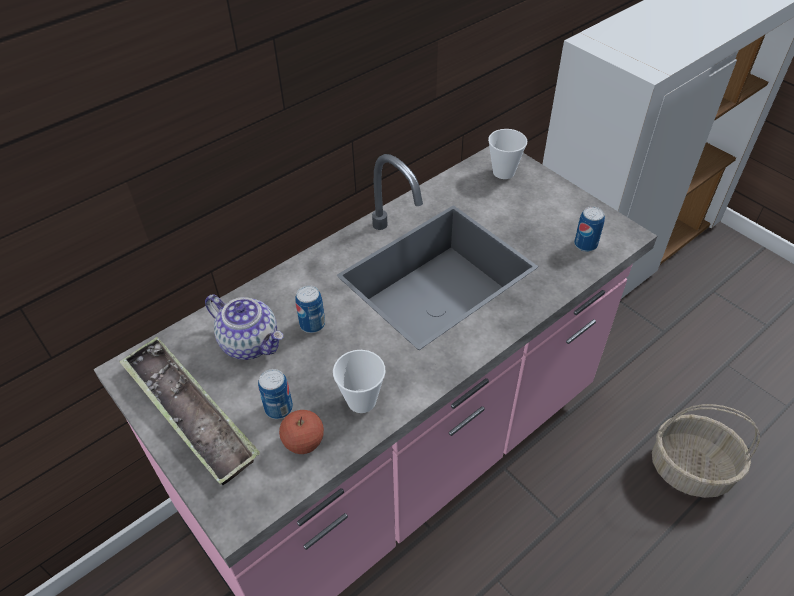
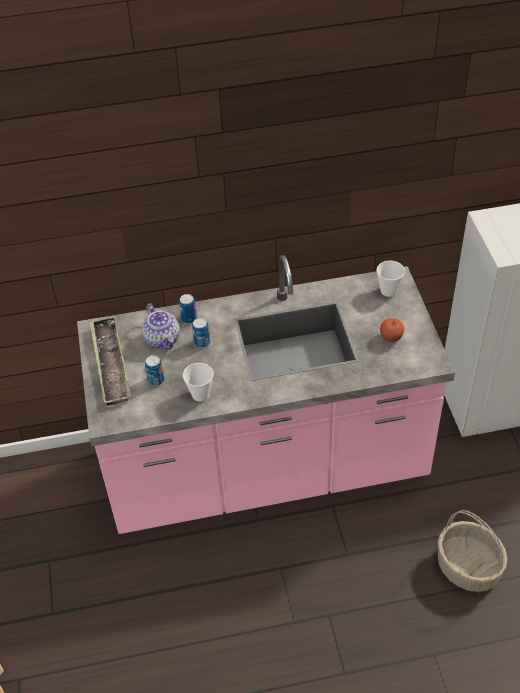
camera: 30 degrees right, 0 degrees up
apple [279,410,324,454] -> apple moved to [380,318,404,342]
can [574,206,605,252] -> can moved to [179,294,197,324]

